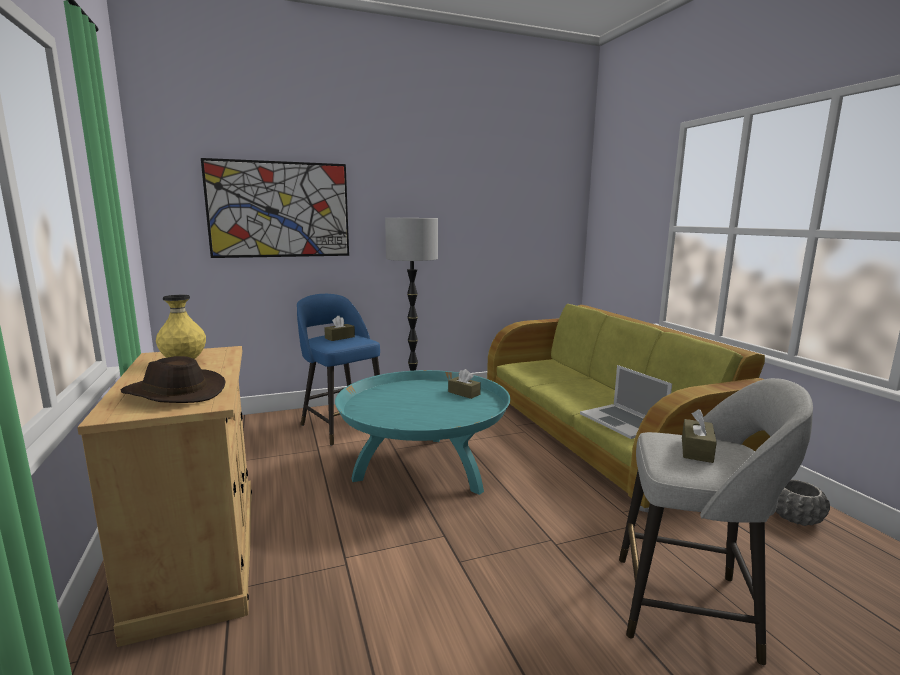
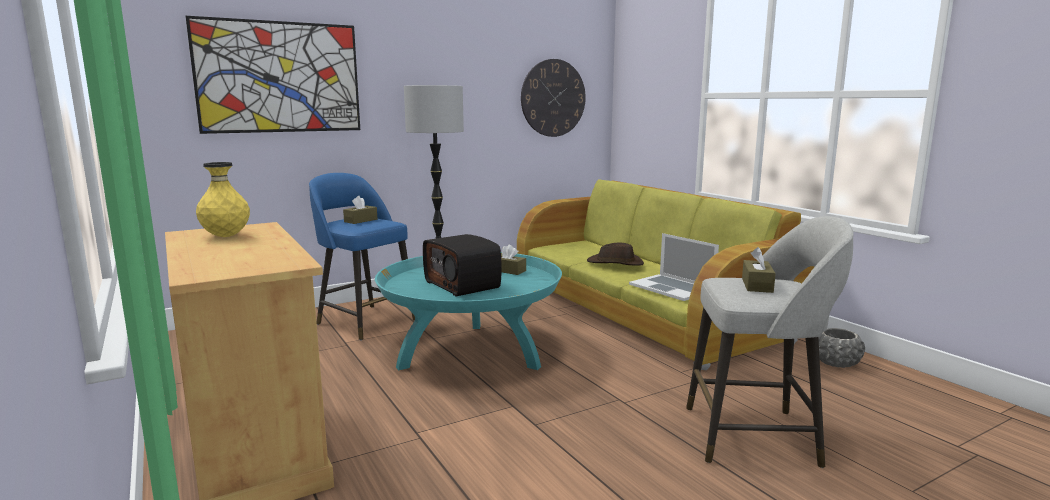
camera: 10 degrees left, 0 degrees up
brown hat [121,356,226,403] -> brown hat moved to [587,243,644,266]
none -> radio [423,234,502,296]
none -> wall clock [521,59,586,137]

